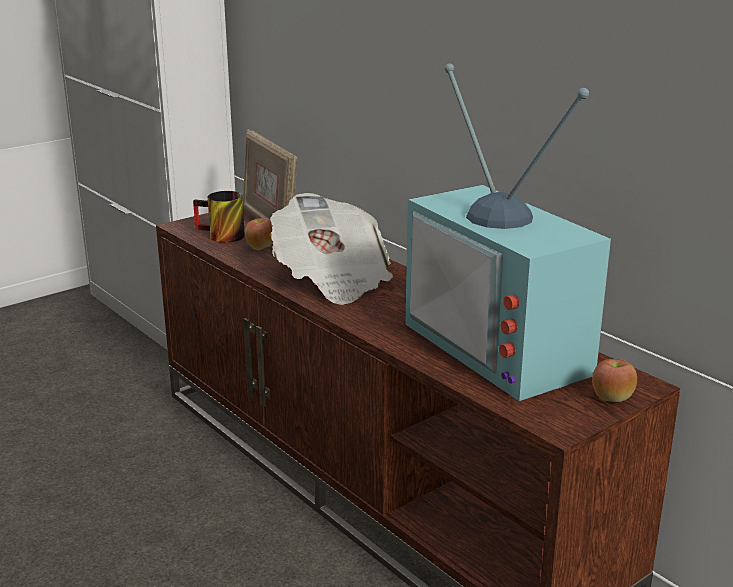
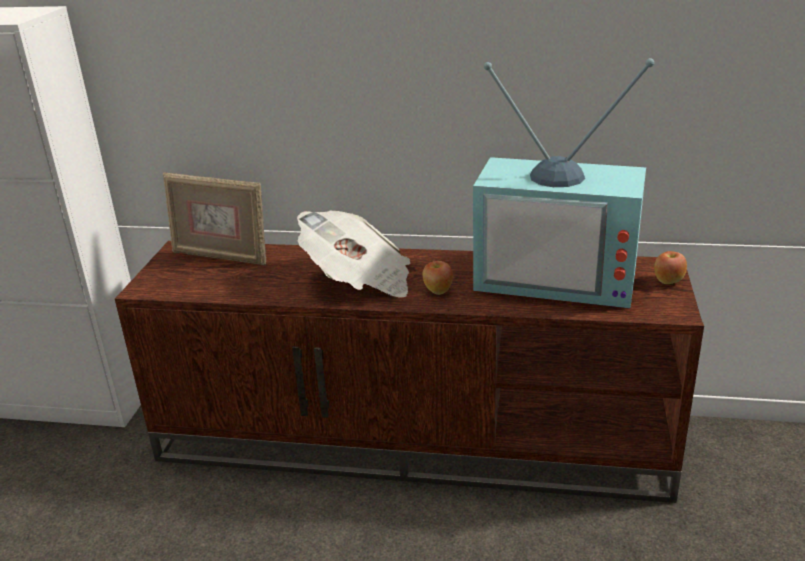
camera: 40 degrees left, 5 degrees up
mug [193,191,245,243] -> none
apple [245,218,273,250] -> apple moved to [422,261,453,295]

